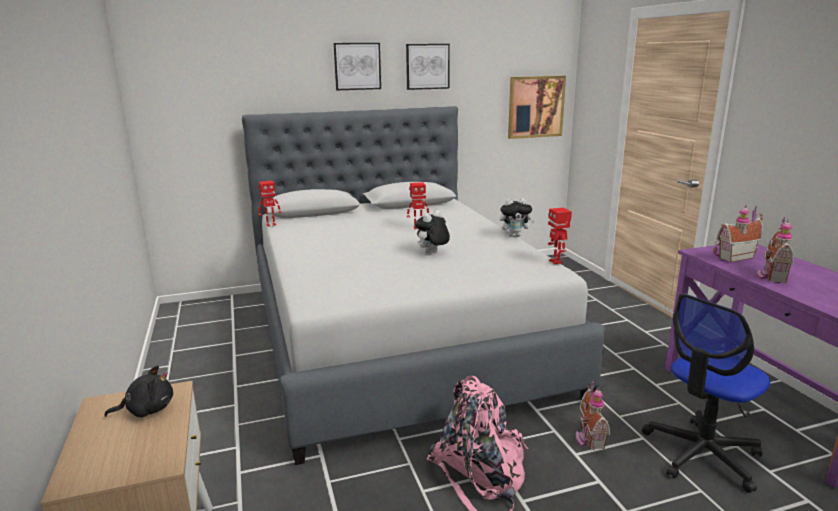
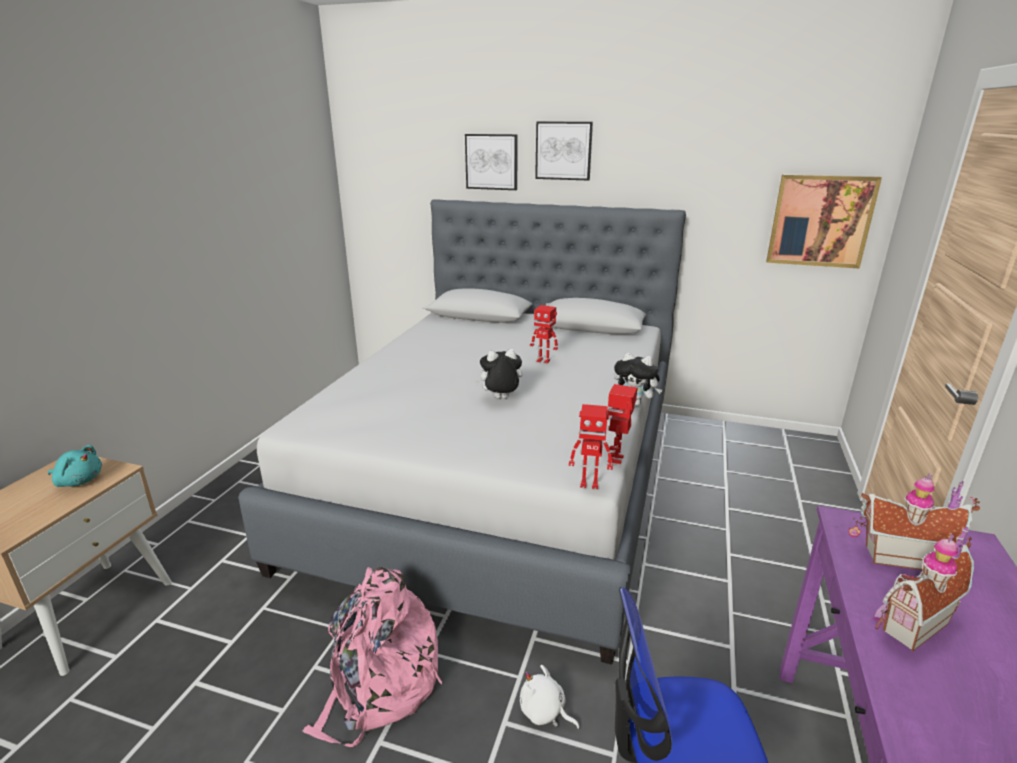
camera: 35 degrees right, 5 degrees up
black plush toy [104,365,173,417] -> turquoise plush toy [48,445,102,487]
toy robot [258,181,282,227] -> toy robot moved to [569,404,613,489]
picture [406,44,450,90] -> picture moved to [465,134,518,190]
toy house [576,380,610,450] -> white plush toy [520,665,579,729]

